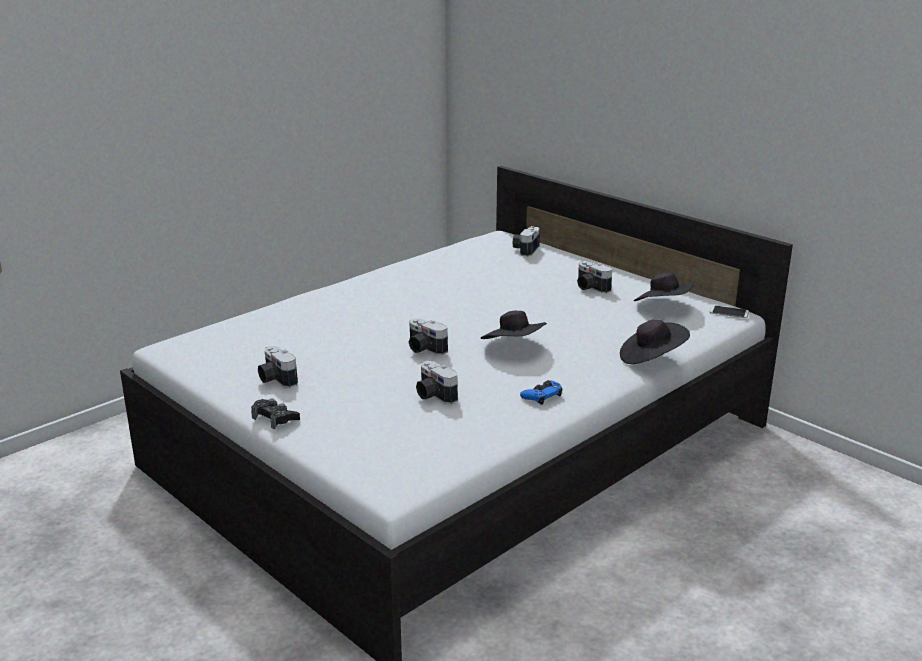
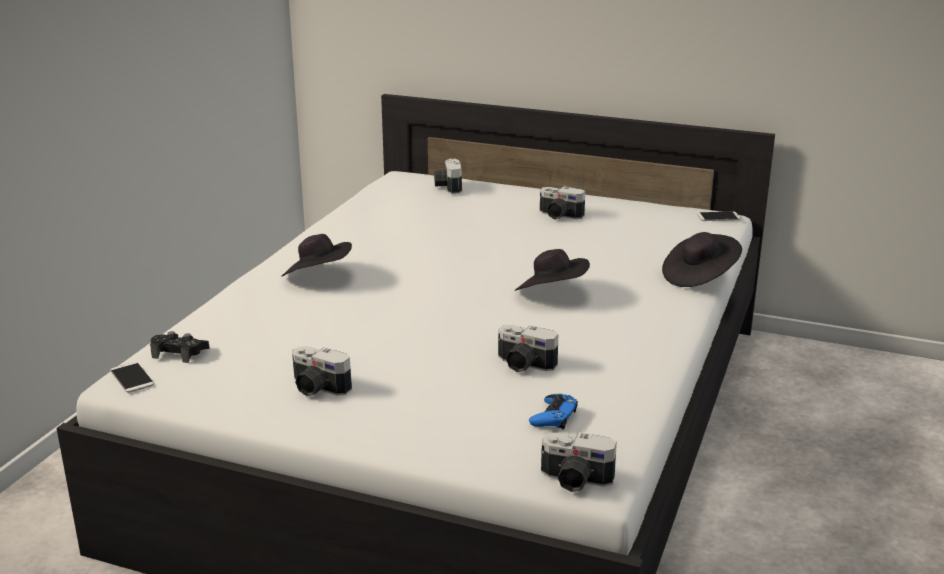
camera: 25 degrees left, 0 degrees up
black game controller [251,399,300,429] -> black game controller moved to [150,331,209,363]
camera [408,318,448,355] -> camera moved to [541,432,617,492]
blue game controller [520,380,562,405] -> blue game controller moved to [529,394,578,429]
black hat [634,273,694,301] -> black hat moved to [281,234,352,277]
none -> phone [110,362,154,393]

